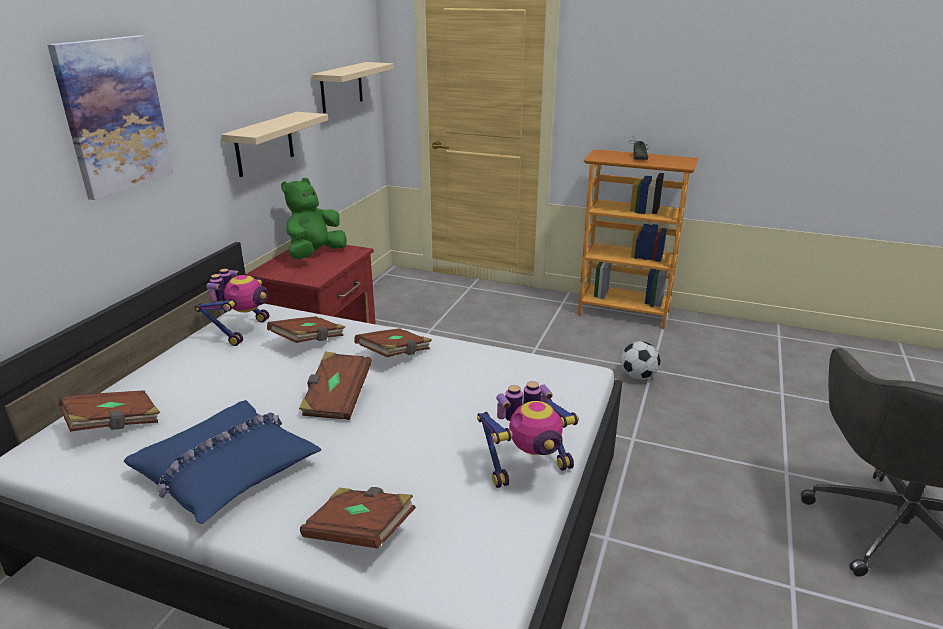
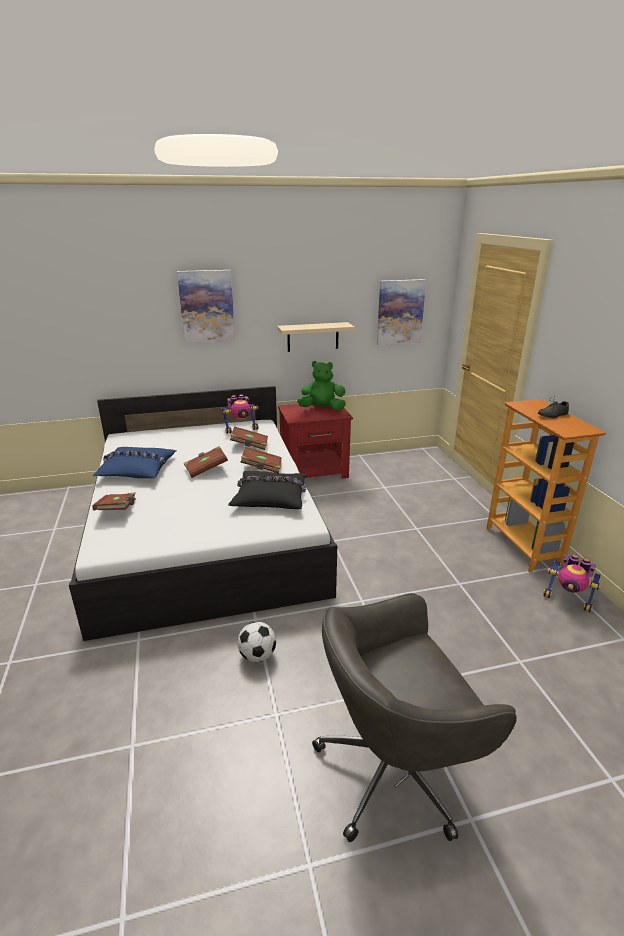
camera: 55 degrees right, 0 degrees up
brown book [59,390,160,432] -> none
beige shelf [311,62,394,113] -> picture [377,279,426,345]
toy robot [477,381,579,488] -> toy robot moved to [543,554,601,612]
football [621,341,660,380] -> football moved to [237,622,276,662]
none -> black pillow [228,471,307,509]

